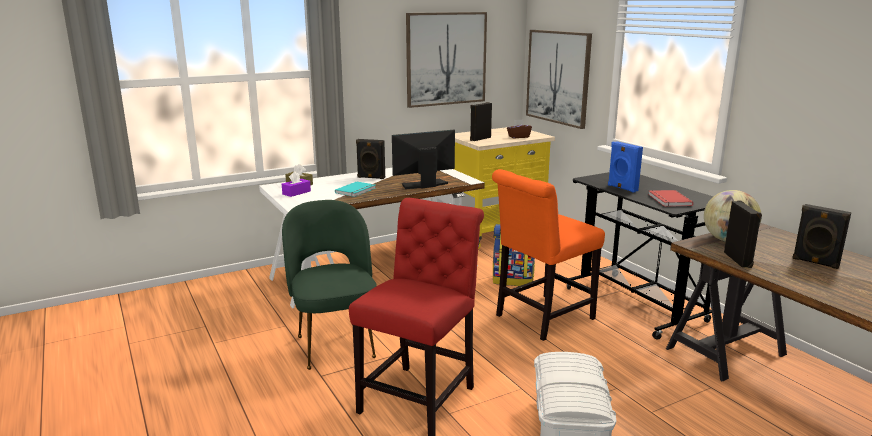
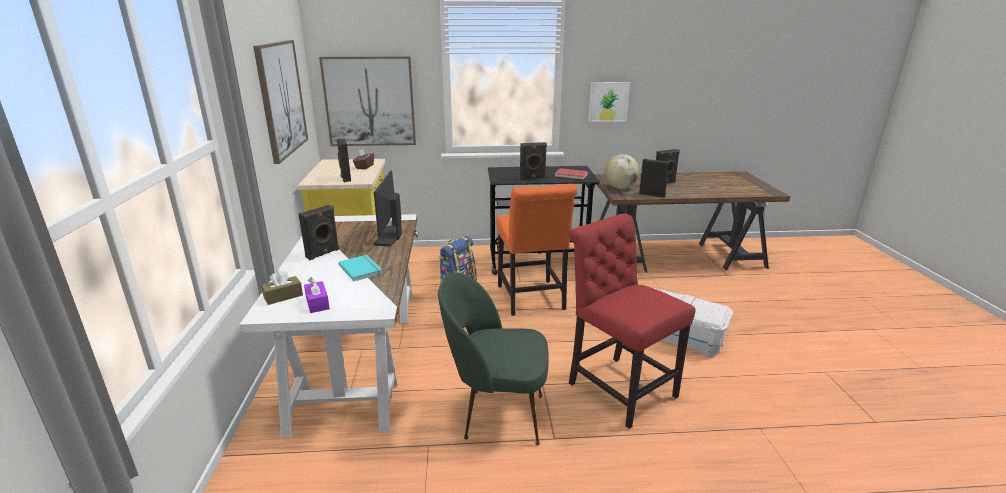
camera: 65 degrees left, 5 degrees up
blue speaker [608,141,643,193] -> black speaker [520,142,547,180]
none -> picture [588,82,630,122]

